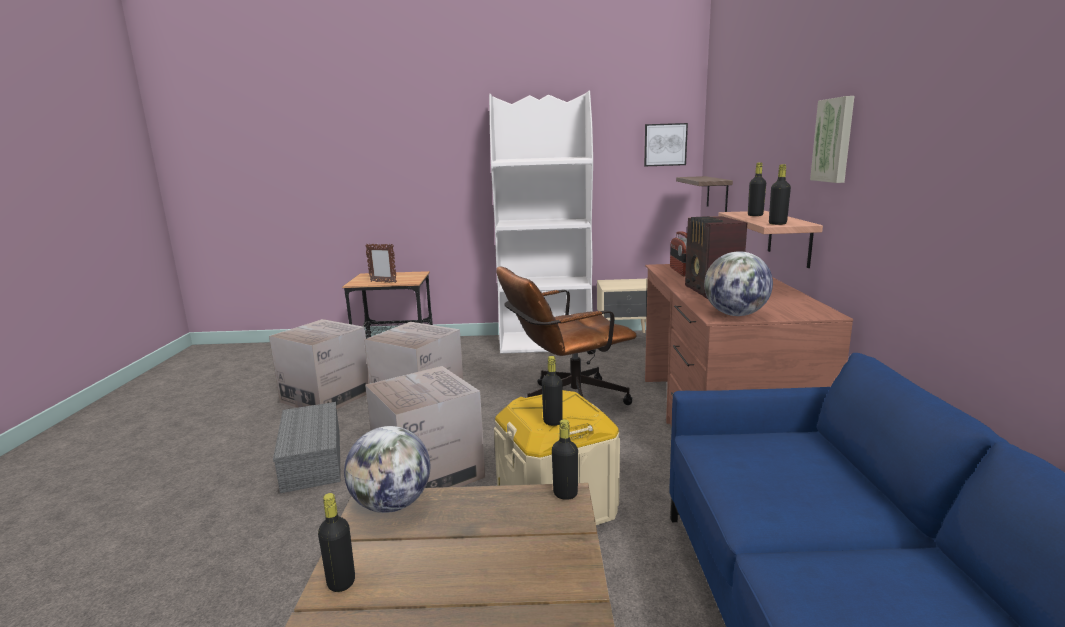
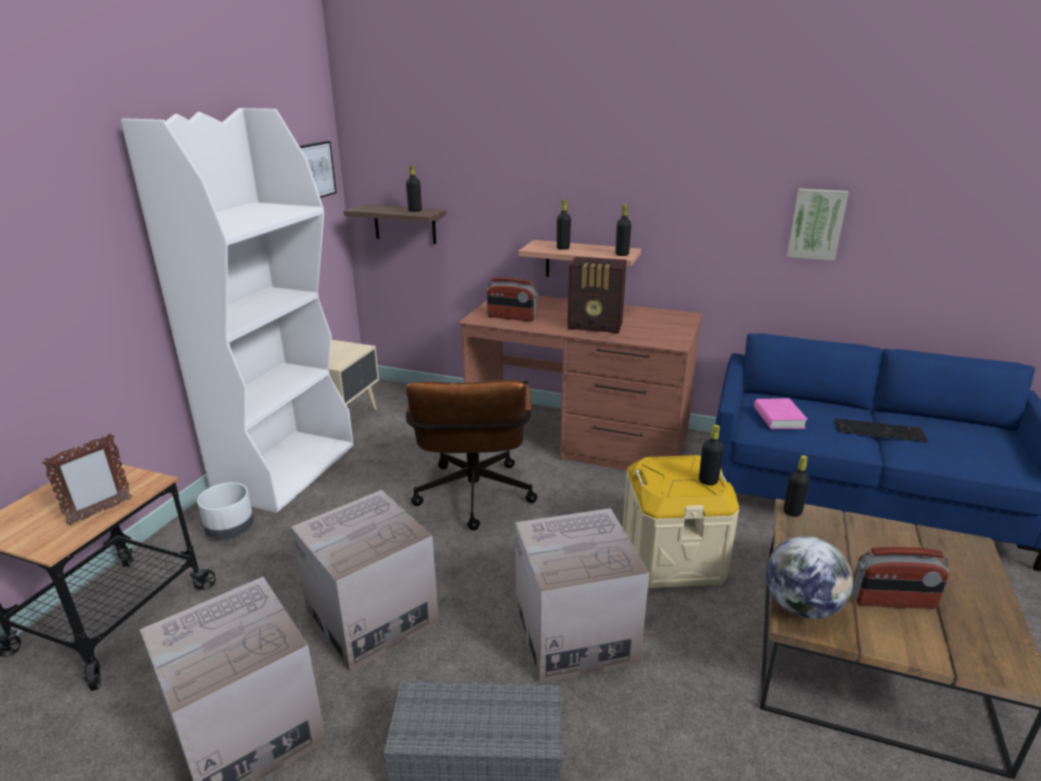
camera: 70 degrees left, 10 degrees up
black bottle [318,493,355,592] -> black bottle moved to [406,165,422,212]
globe [704,251,773,316] -> none
picture [810,96,854,183] -> picture moved to [787,188,849,261]
none -> white planter [197,482,254,539]
none -> pink book [754,398,808,429]
none -> keyboard [835,418,928,442]
none -> radio [852,547,949,609]

